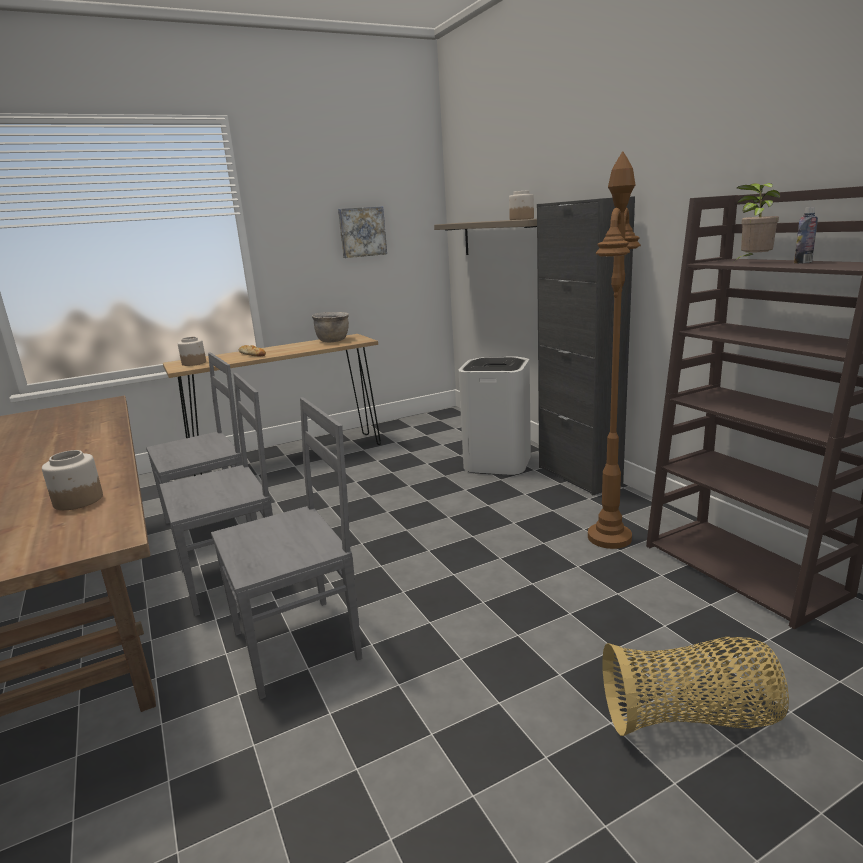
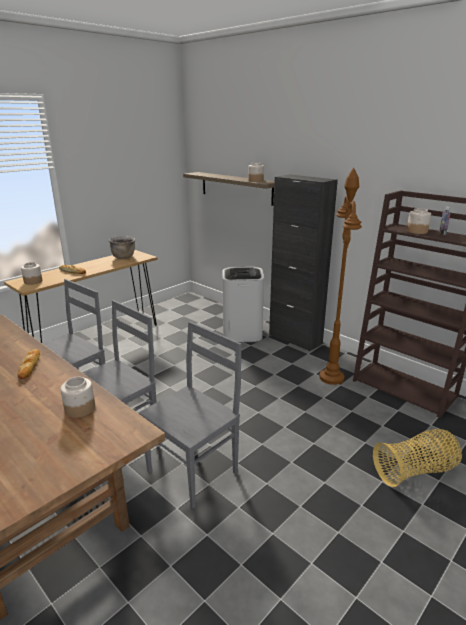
camera: 20 degrees left, 5 degrees up
picture [338,206,387,258] -> none
potted plant [736,183,780,260] -> jar [407,208,431,234]
none -> bread [17,349,40,379]

